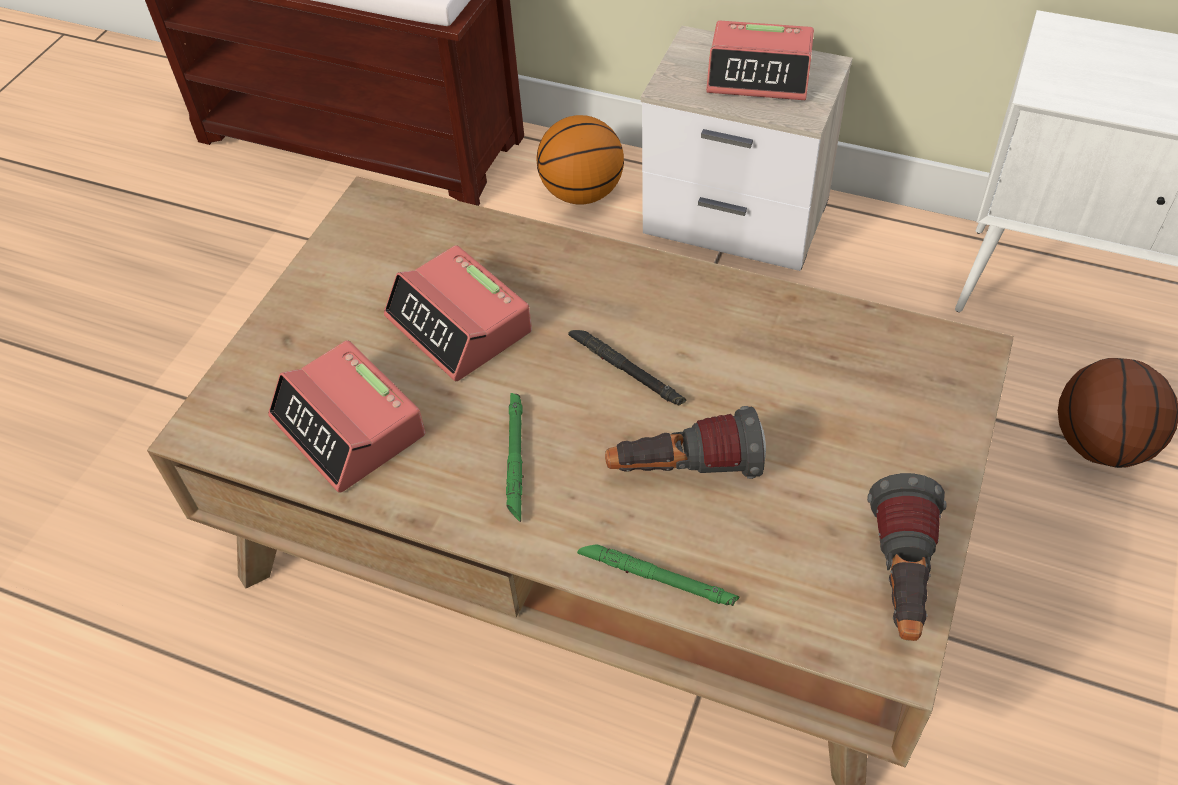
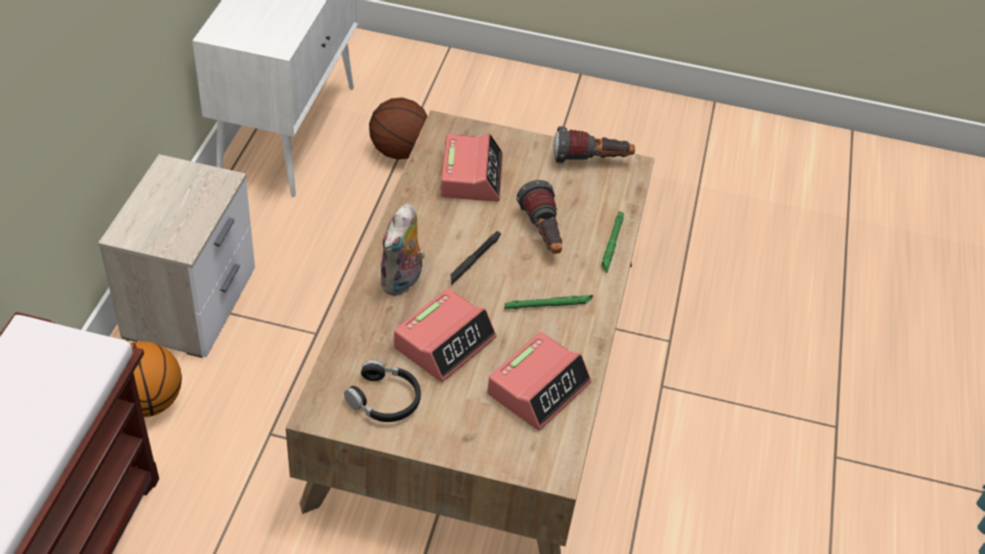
camera: 105 degrees left, 5 degrees down
alarm clock [706,21,814,100] -> alarm clock moved to [440,134,503,202]
none -> black headphones [344,360,421,422]
none -> plush toy [379,204,425,296]

